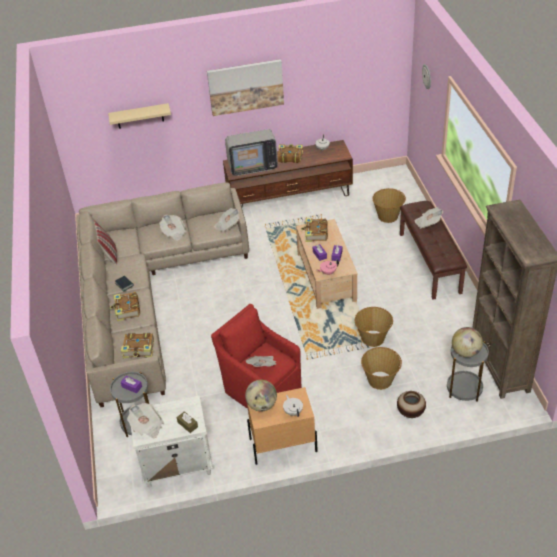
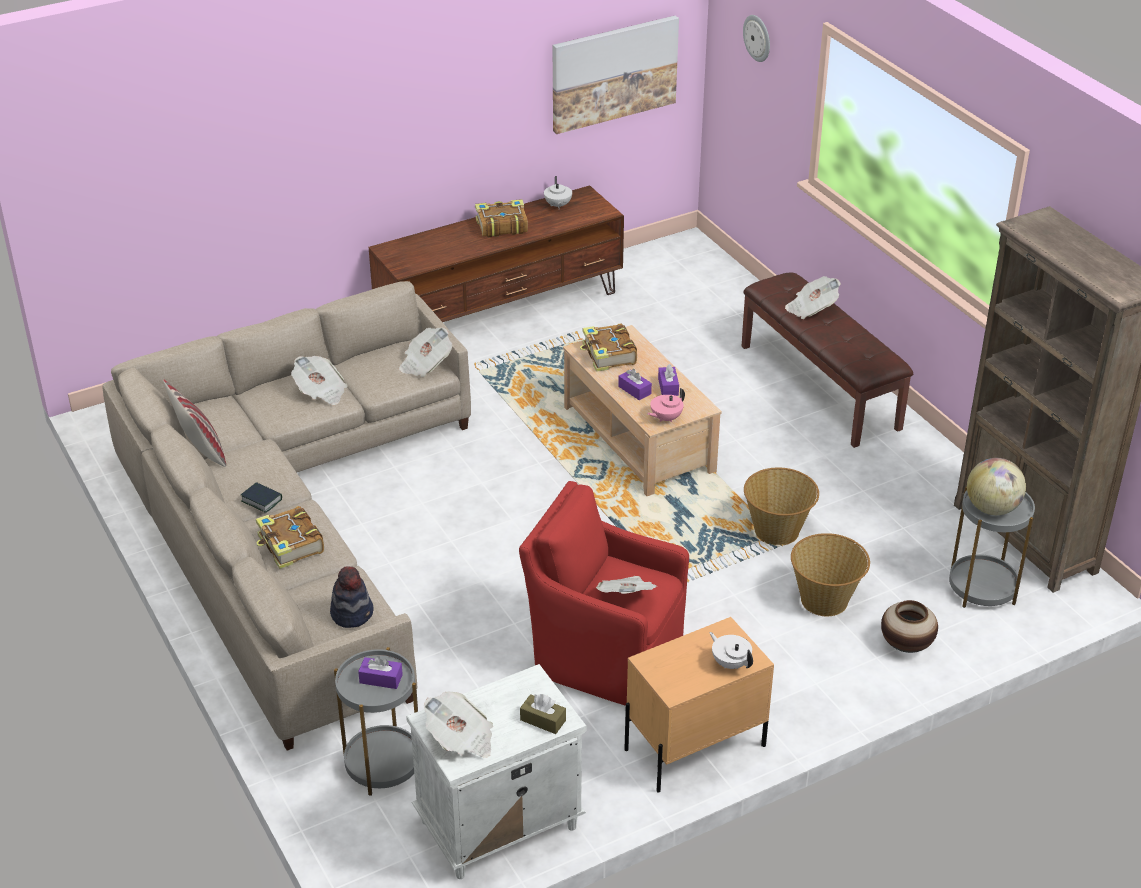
camera: 20 degrees left, 5 degrees down
beige shelf [108,103,171,129] -> none
book [121,333,154,358] -> hat [330,566,374,628]
picture [207,59,284,116] -> picture moved to [553,16,679,134]
television [225,129,278,176] -> none
globe [245,380,277,412] -> none
basket [373,188,406,223] -> none

